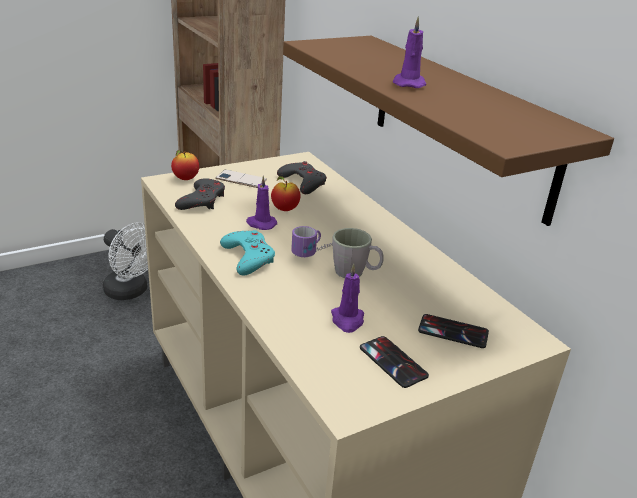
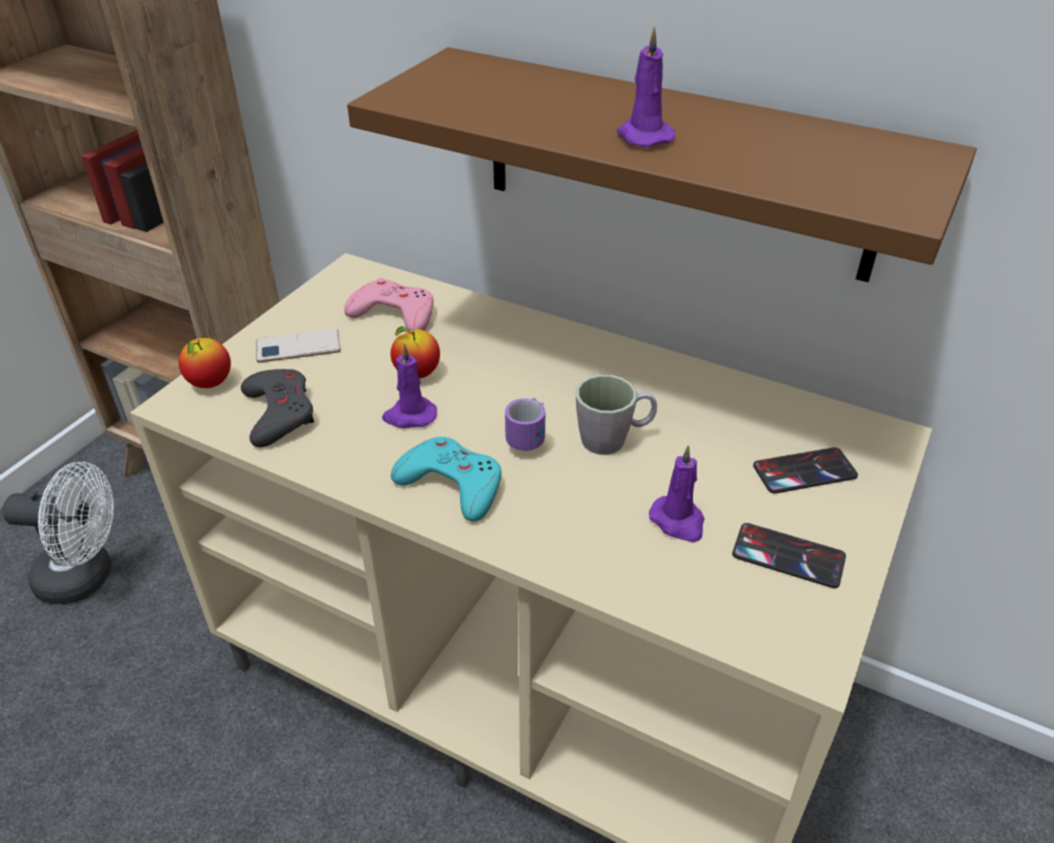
camera: 30 degrees left, 10 degrees up
grey game controller [277,161,327,194] -> pink game controller [344,278,434,332]

